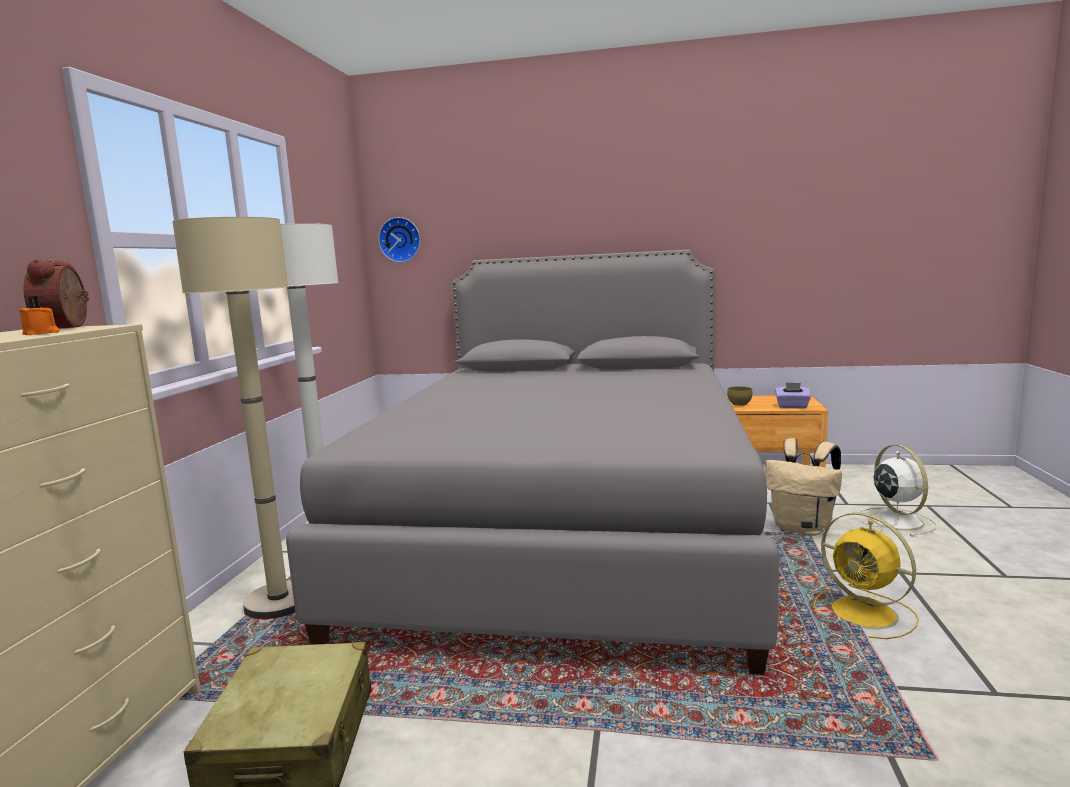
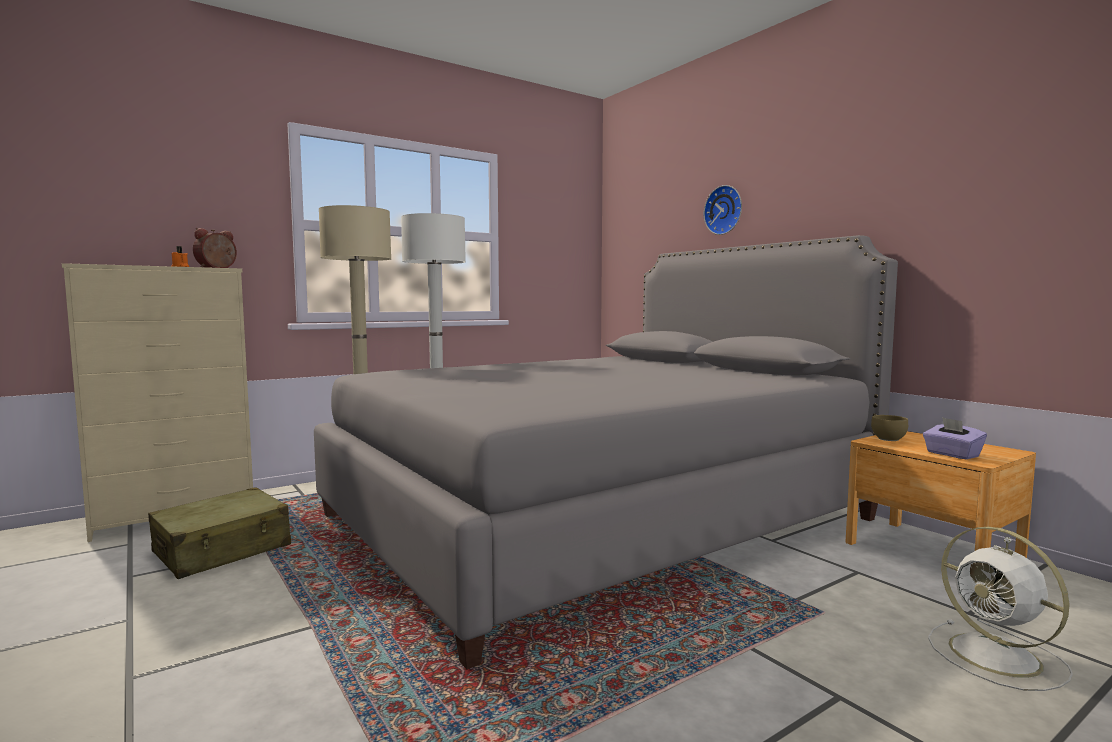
camera: 45 degrees right, 5 degrees down
wall clock [378,217,420,262] -> wall clock moved to [704,185,742,235]
beige backpack [765,438,842,536] -> none
yellow fan [814,512,919,639] -> none
white fan [856,445,937,537] -> white fan turned 120 degrees clockwise [928,527,1073,691]

